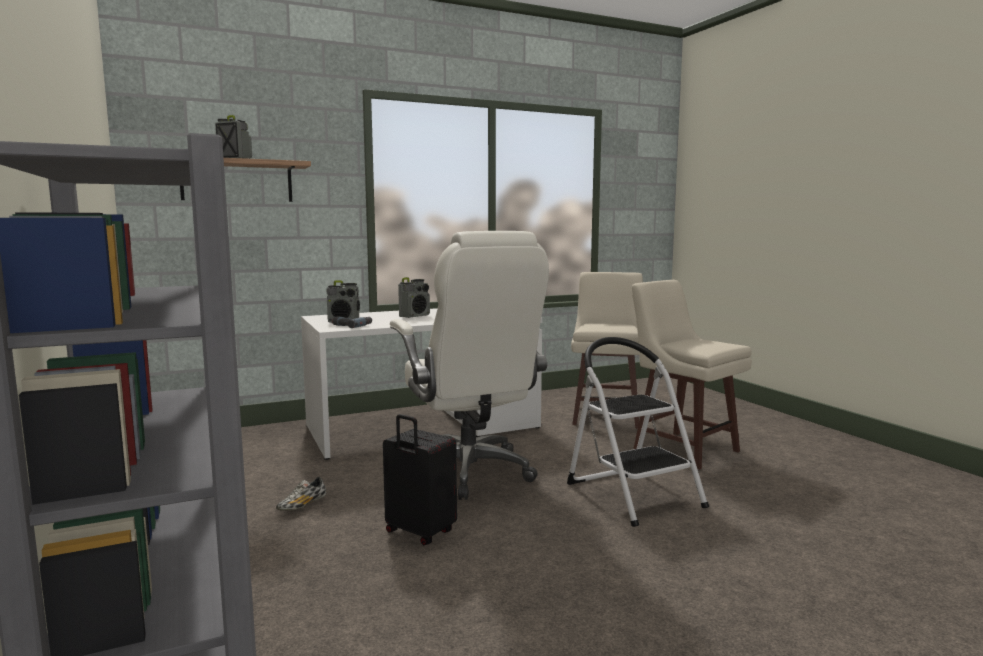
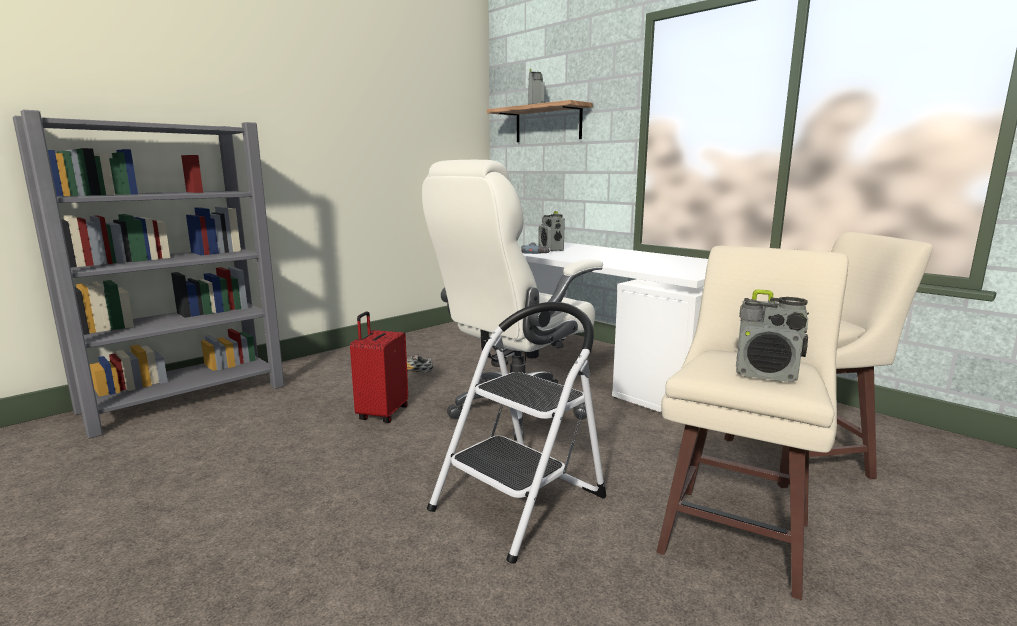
camera: 70 degrees right, 5 degrees up
black suitcase [383,414,457,545] -> red suitcase [350,311,408,423]
radio [398,277,430,318] -> radio moved to [736,289,809,381]

